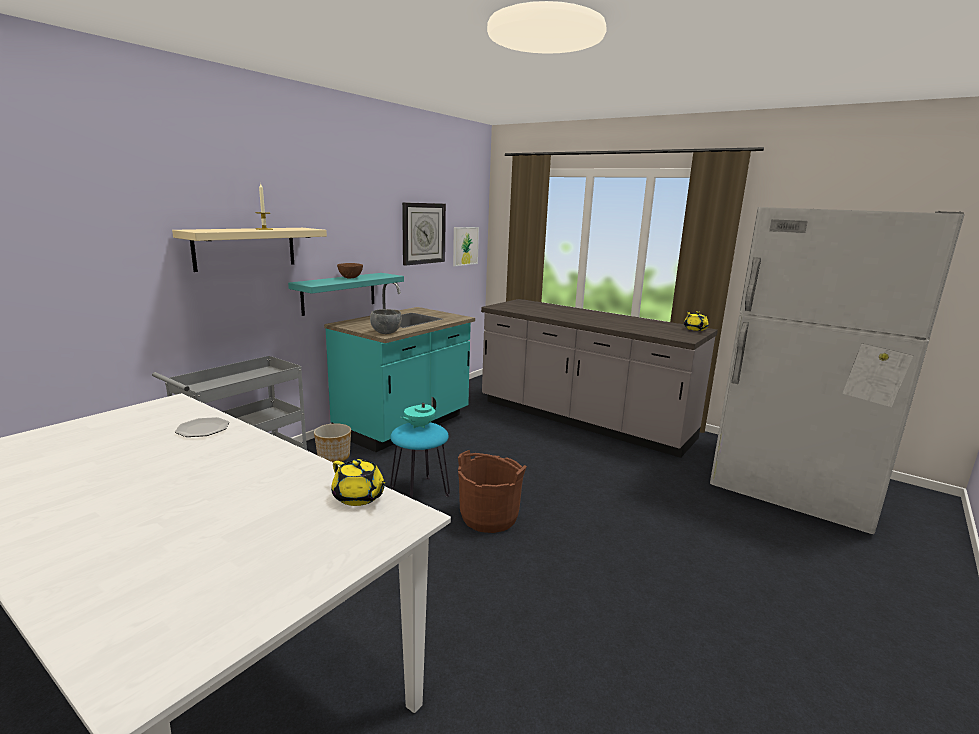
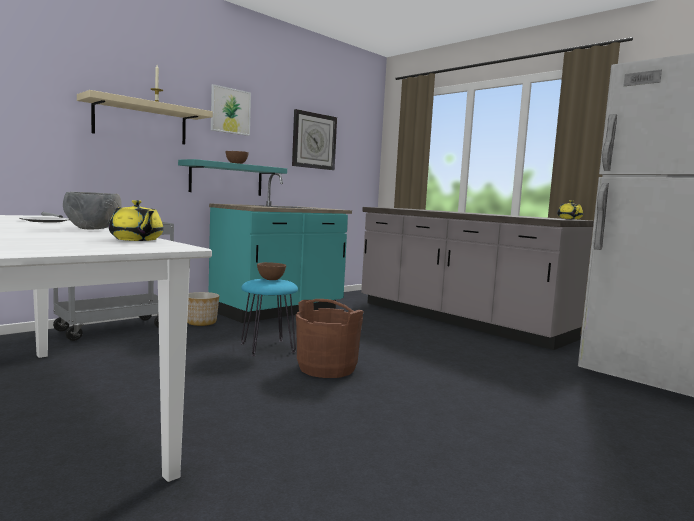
camera: 10 degrees right, 10 degrees down
grey bowl [370,309,402,334] -> grey bowl moved to [63,192,122,229]
turquoise teapot [401,397,436,428] -> brown bowl [257,262,286,280]
picture [453,227,479,266] -> picture moved to [211,84,251,136]

